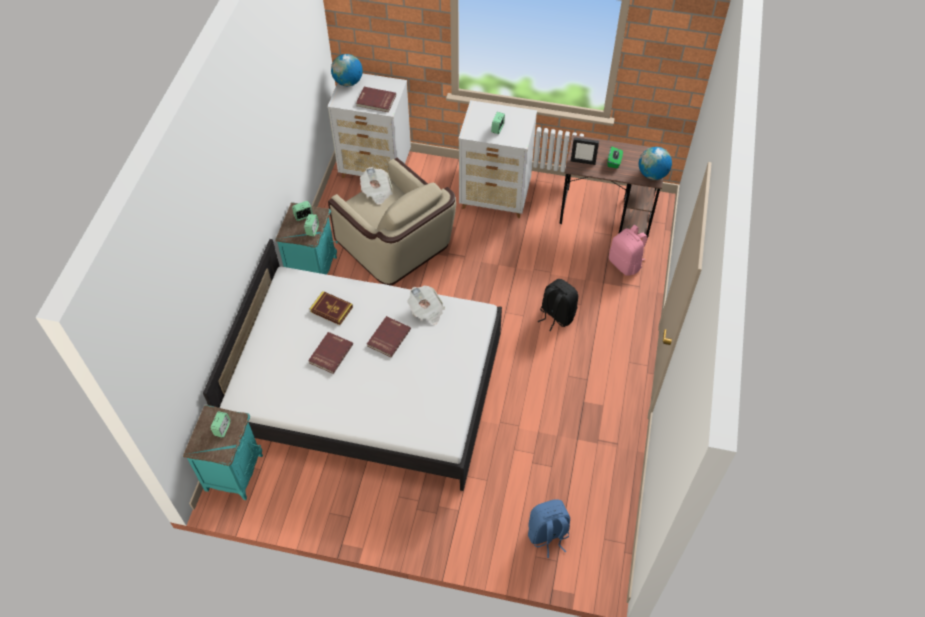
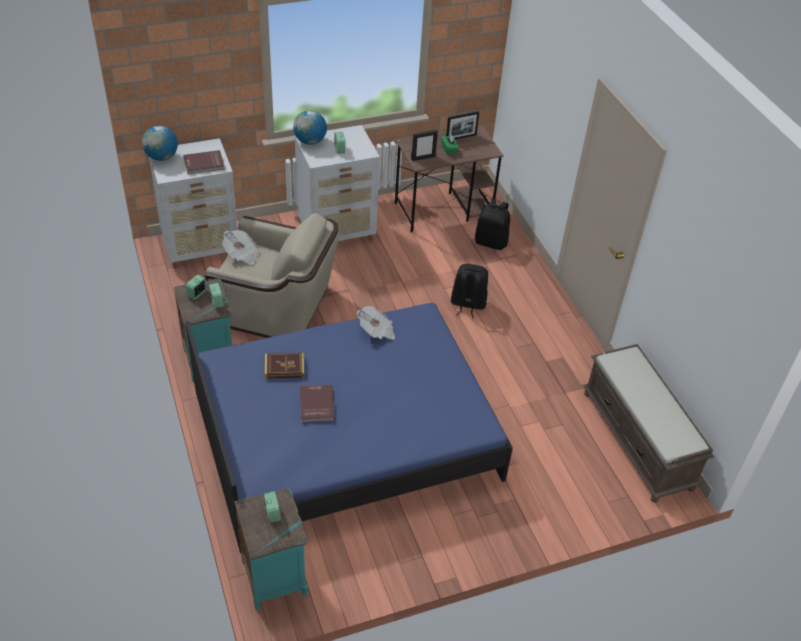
camera: 35 degrees left, 10 degrees down
white bed [203,239,502,491] -> blue bed [185,303,513,553]
red book [367,316,411,357] -> none
blue backpack [528,499,570,558] -> none
pink backpack [609,225,648,276] -> black backpack [475,199,510,250]
globe [639,147,672,180] -> globe moved to [293,110,327,145]
none -> picture frame [446,111,479,139]
none -> brown bench [583,344,714,502]

